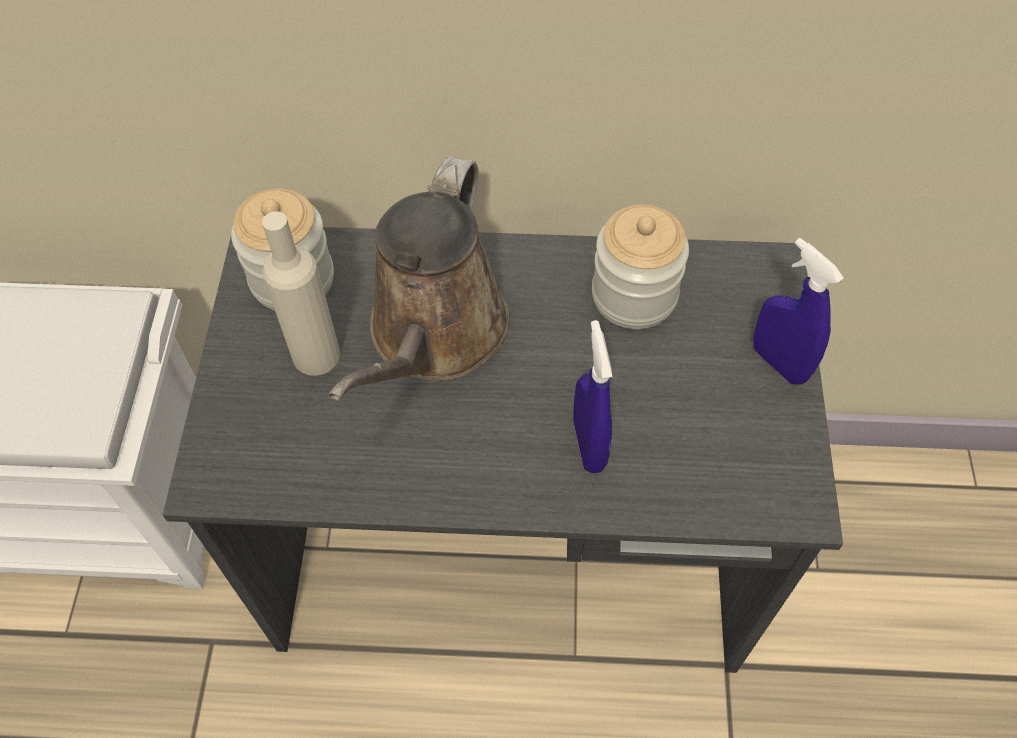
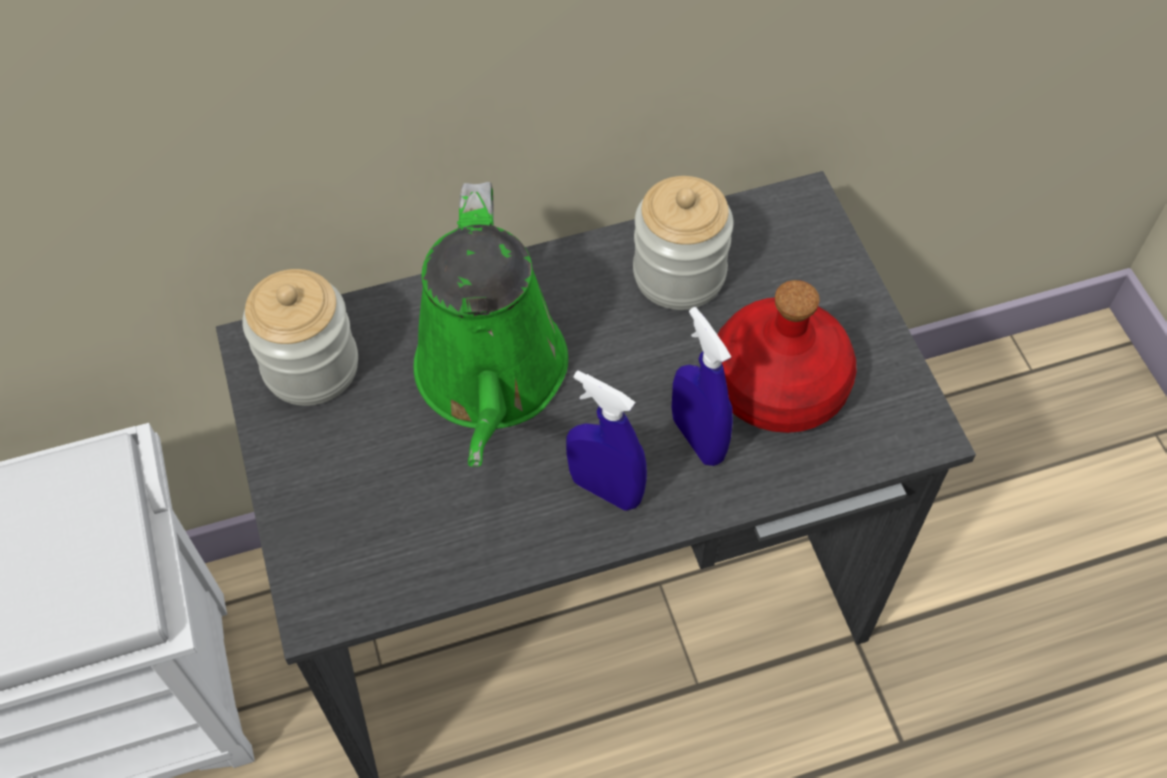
camera: 20 degrees left, 0 degrees up
beige bottle [262,211,340,376] -> none
brown watering can [328,156,510,401] -> green watering can [414,182,568,467]
blue spray bottle [753,238,844,384] -> blue spray bottle moved to [566,370,647,511]
none -> red bottle [717,280,856,433]

